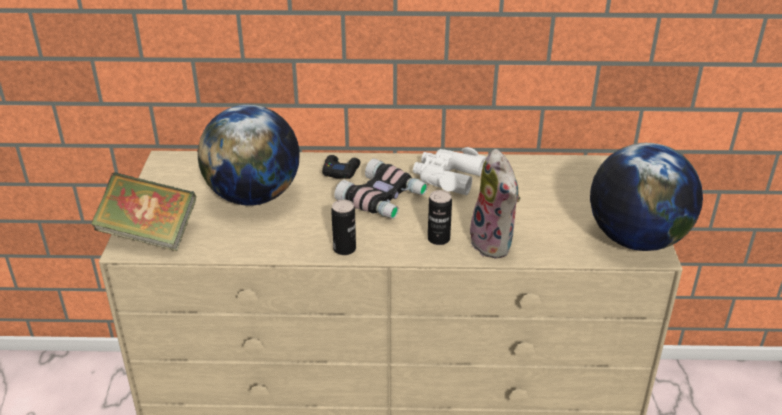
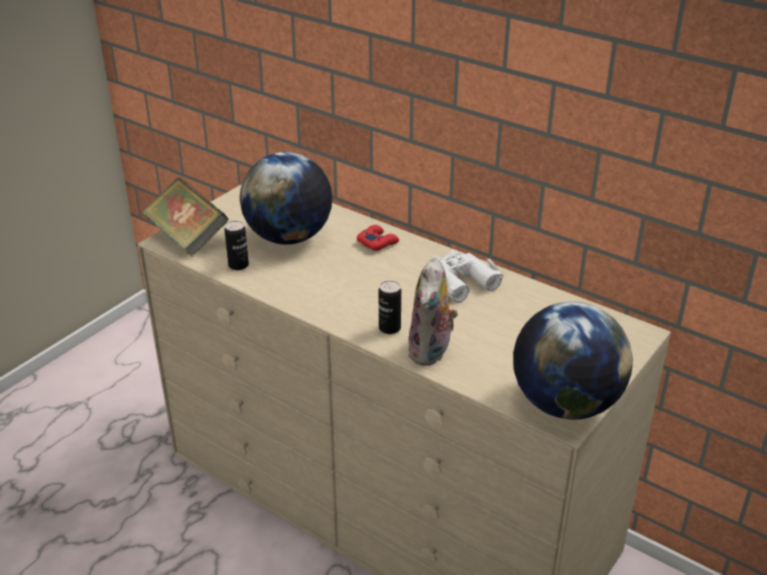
camera: 35 degrees right, 0 degrees up
black game controller [322,155,360,179] -> red game controller [357,225,399,251]
can [331,200,356,255] -> can moved to [224,221,249,270]
binoculars [334,158,427,219] -> none

